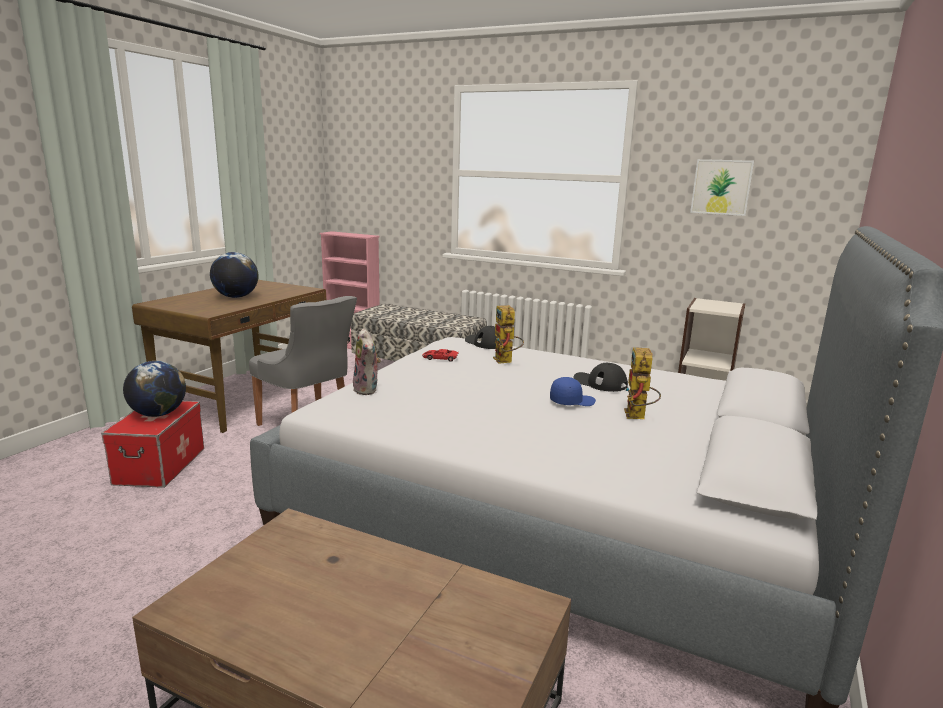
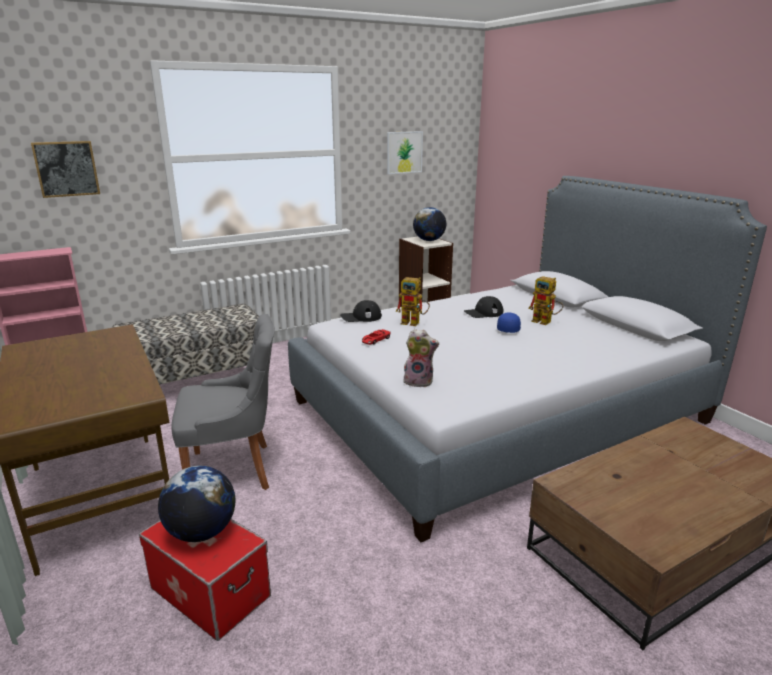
camera: 55 degrees left, 5 degrees up
globe [210,252,258,298] -> globe moved to [413,207,446,241]
none -> picture [31,141,100,198]

